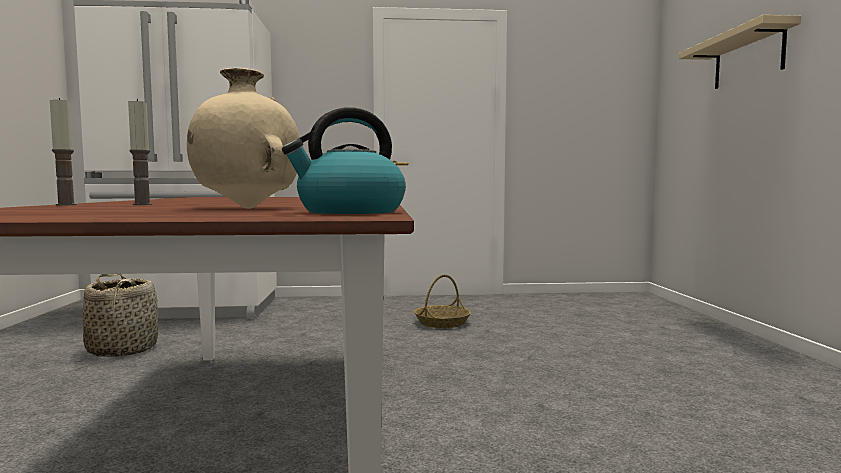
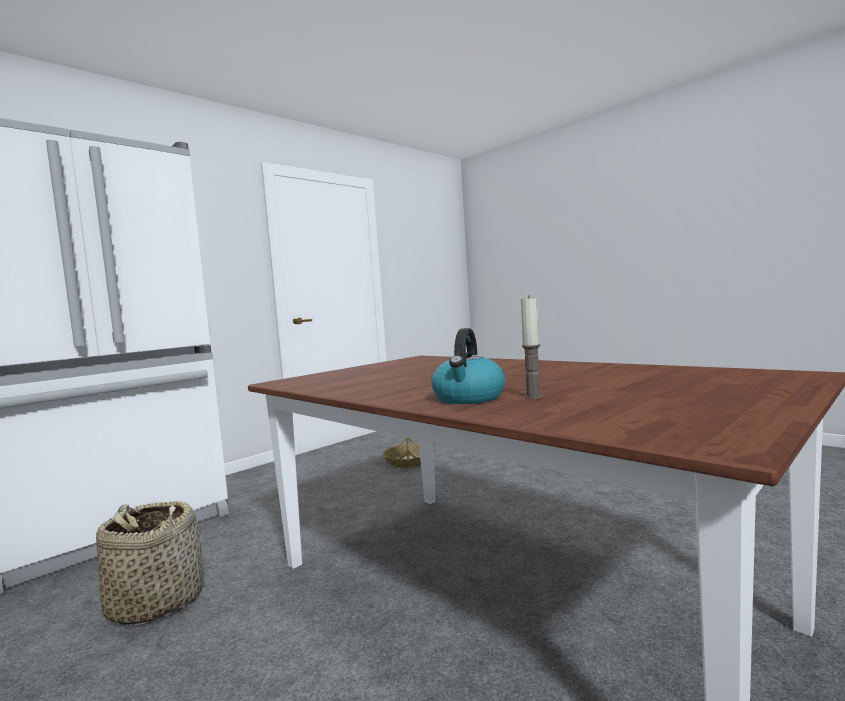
camera: 40 degrees left, 0 degrees up
candle [50,98,77,205] -> none
beige vase [187,68,300,209] -> none
kettle [282,107,406,214] -> kettle moved to [431,328,505,404]
beige shelf [679,15,801,89] -> none

